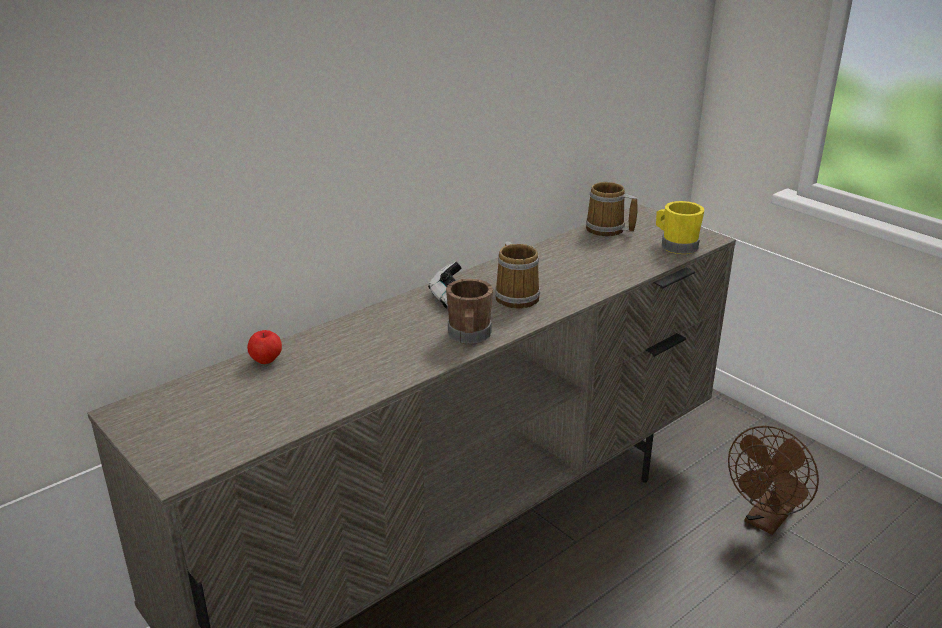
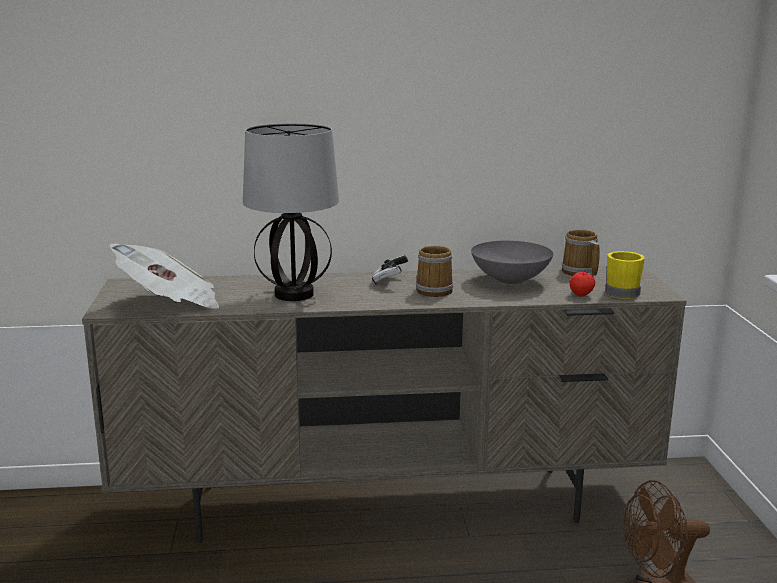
camera: 35 degrees right, 10 degrees down
apple [247,330,282,364] -> apple moved to [569,272,595,296]
brown mug [446,279,493,344] -> none
none -> newspaper [109,243,220,309]
none -> table lamp [243,123,339,301]
none -> grey bowl [471,241,553,285]

